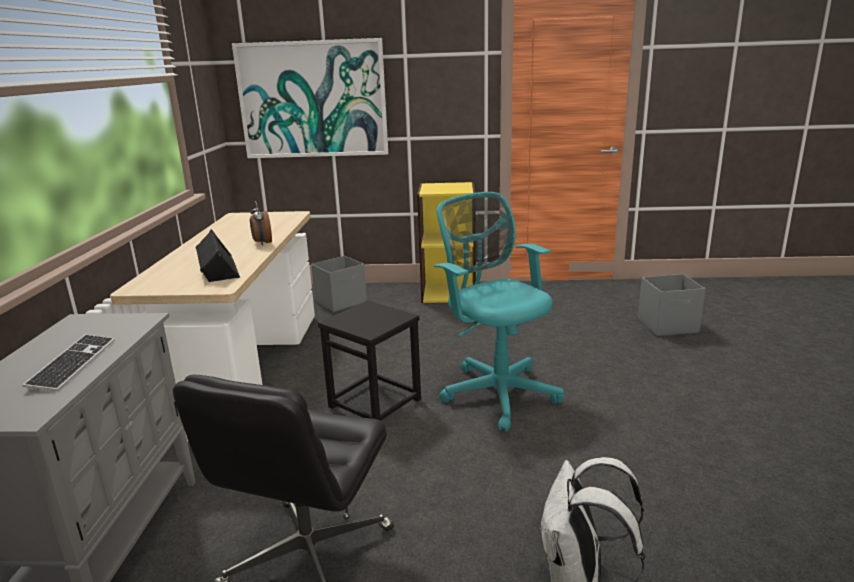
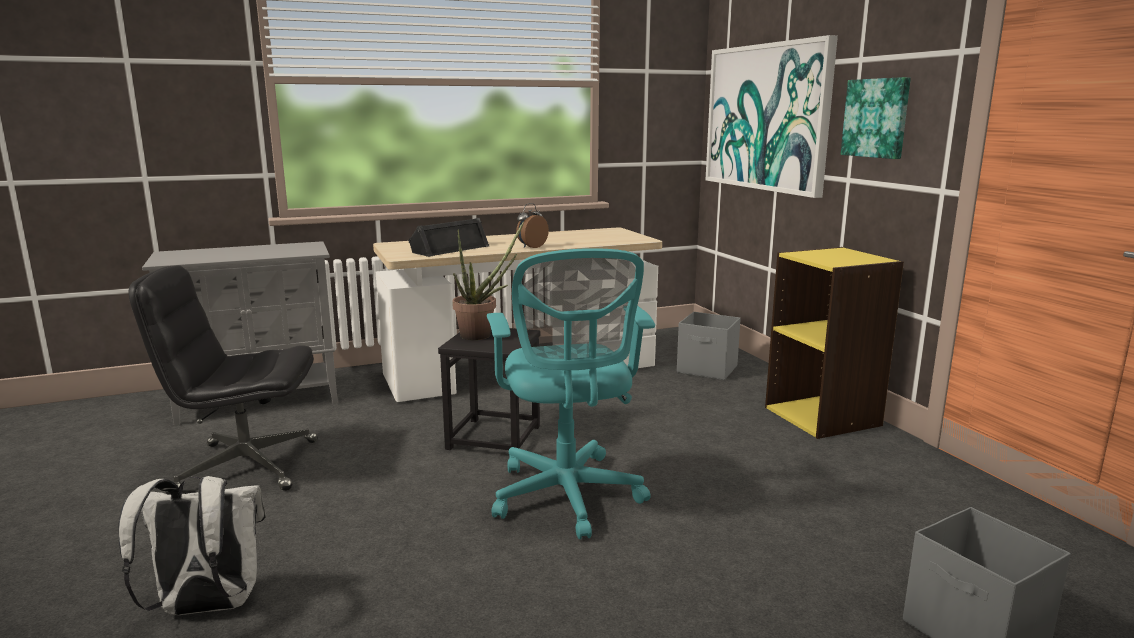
camera: 65 degrees right, 5 degrees down
keyboard [22,335,115,391] -> none
turquoise office chair [434,192,564,432] -> turquoise office chair turned 135 degrees clockwise [487,248,655,539]
none -> potted plant [452,222,524,340]
none -> picture [841,77,911,159]

